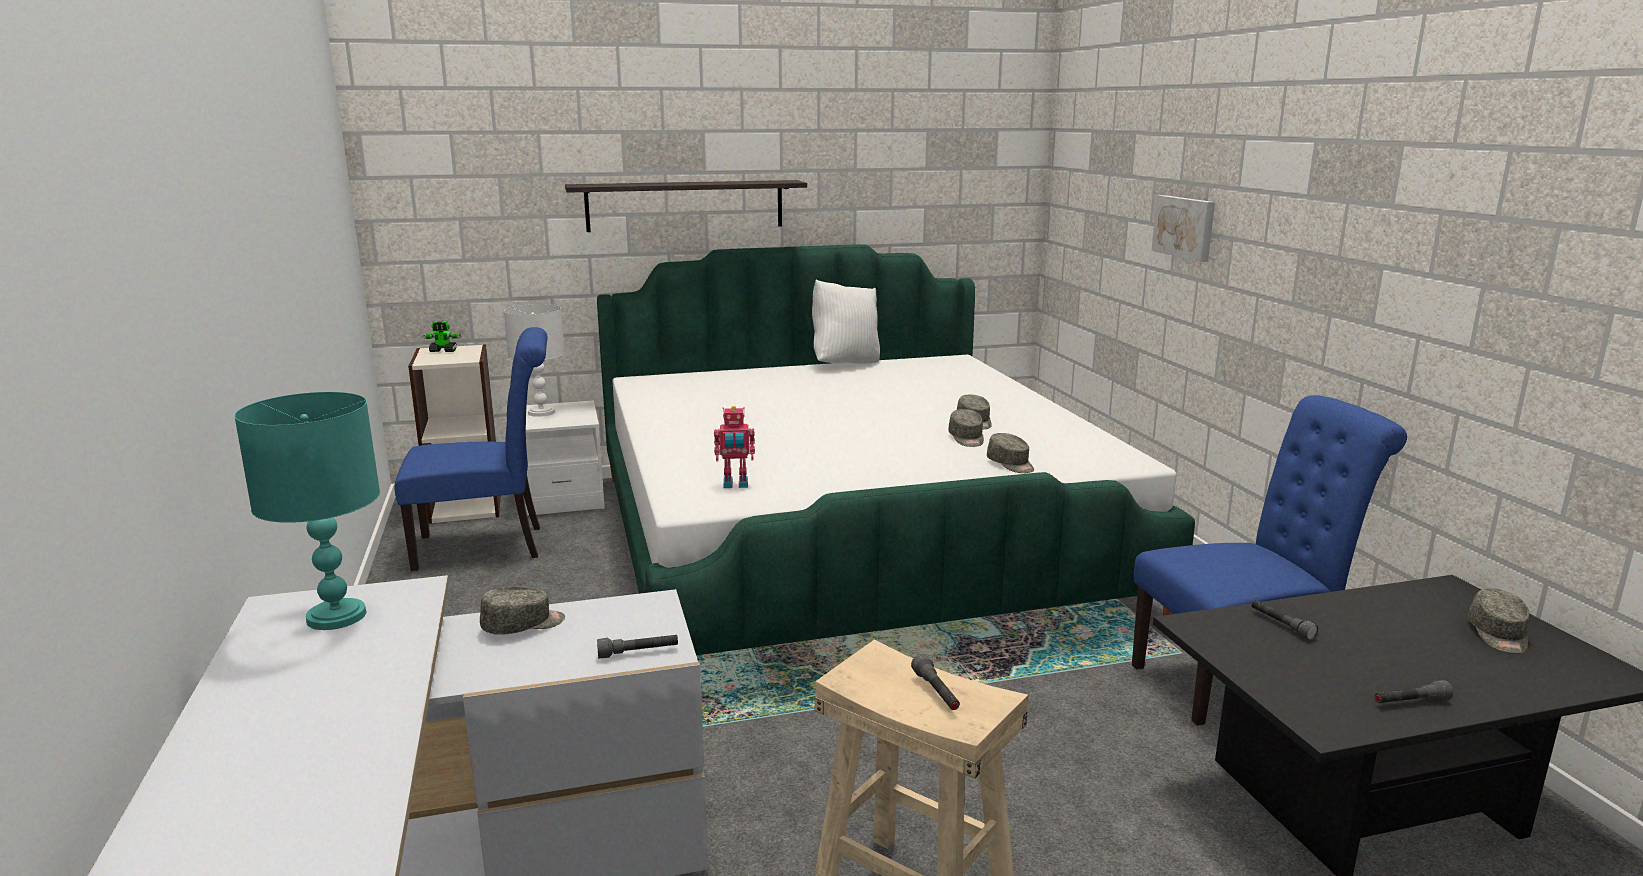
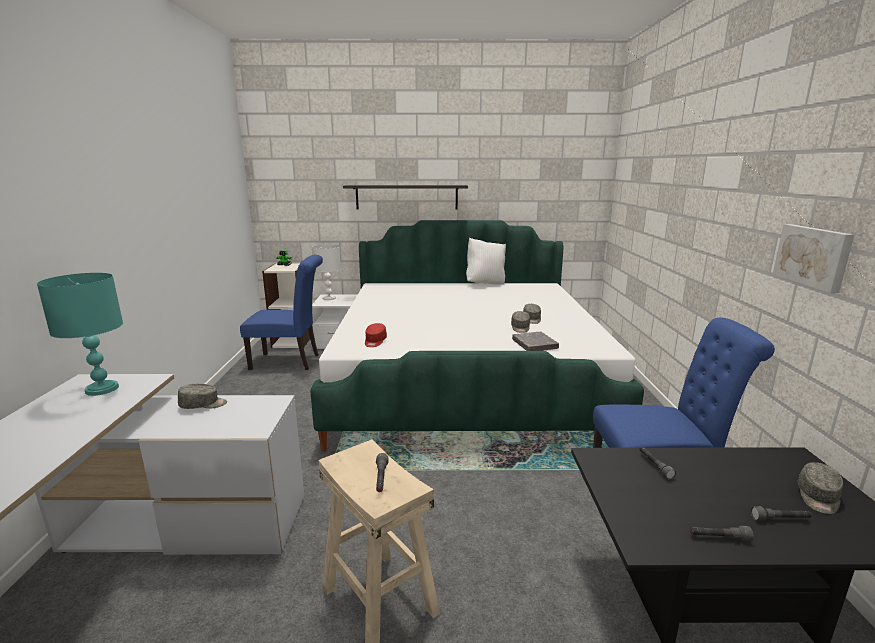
camera: 15 degrees right, 0 degrees up
grey flashlight [597,635,678,658] -> grey flashlight moved to [751,506,812,521]
toy robot [714,406,755,488] -> red cap [365,323,387,347]
grey cap [987,433,1034,473] -> grey book [512,332,559,351]
picture [1151,195,1215,262] -> picture moved to [773,224,854,293]

